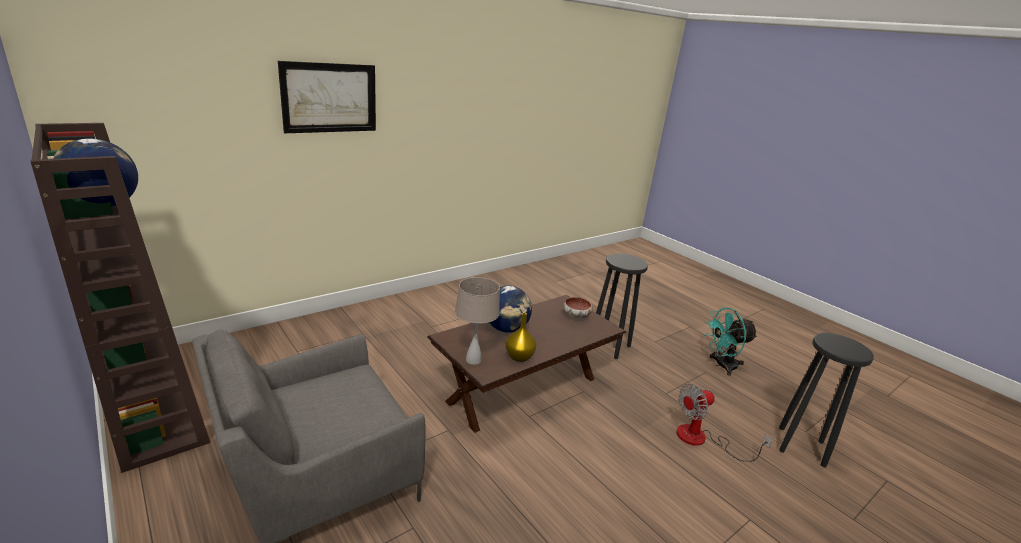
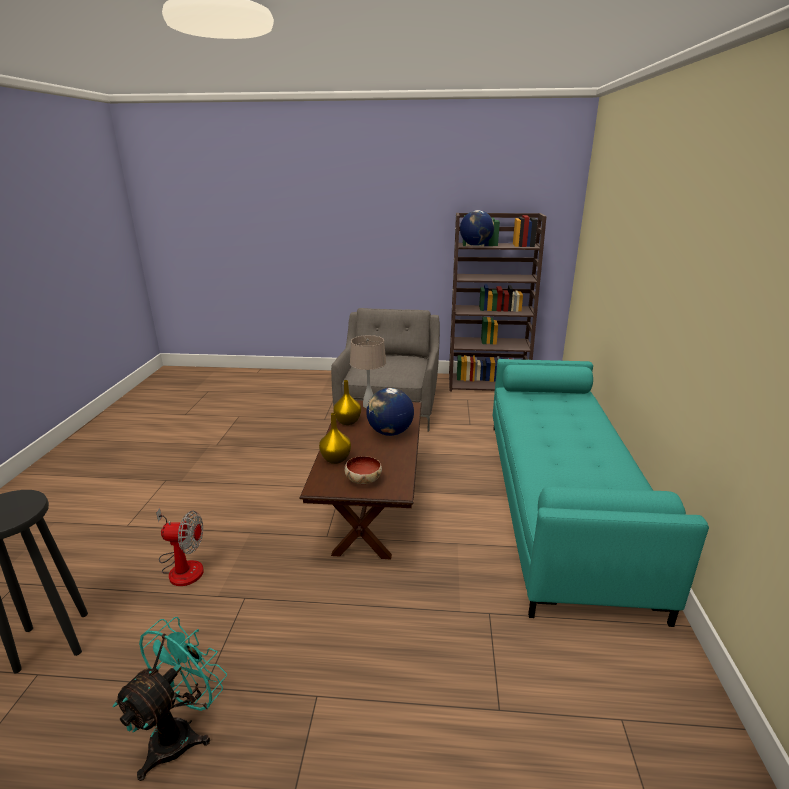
camera: 135 degrees right, 0 degrees up
picture [278,61,376,133] -> none
black stool [596,254,648,359] -> none
fan [677,384,773,462] -> fan turned 75 degrees clockwise [156,508,204,586]
none -> yellow vase [319,413,351,464]
none -> turquoise sofa [493,359,709,627]

